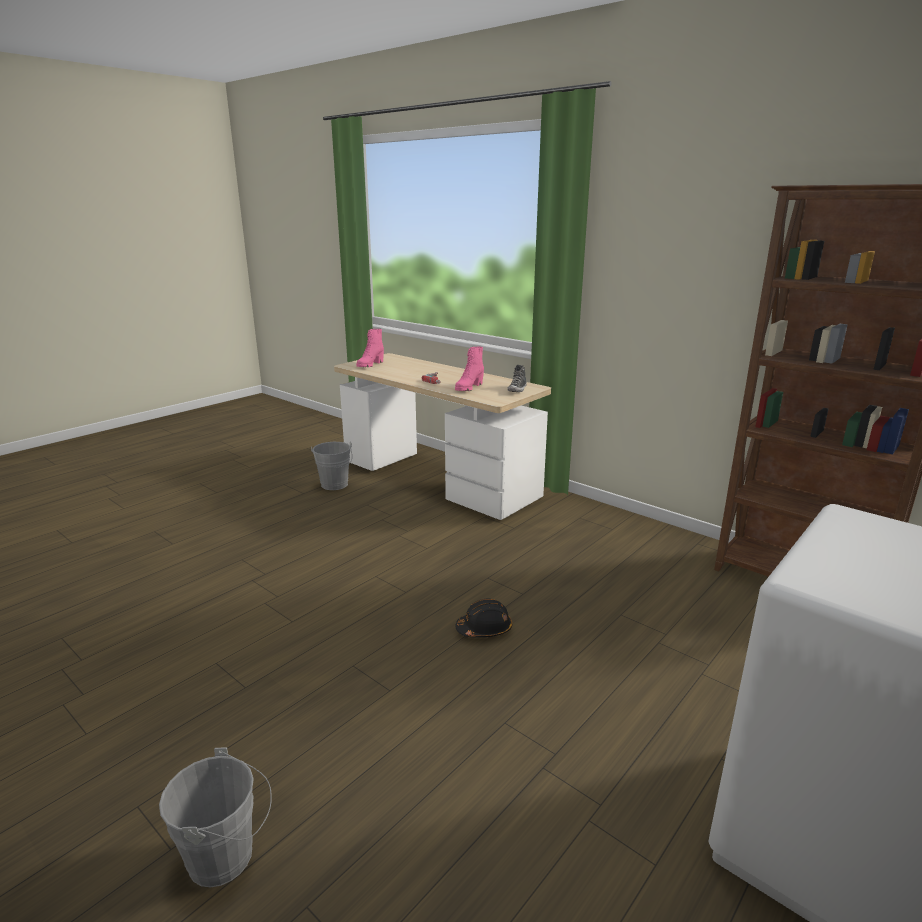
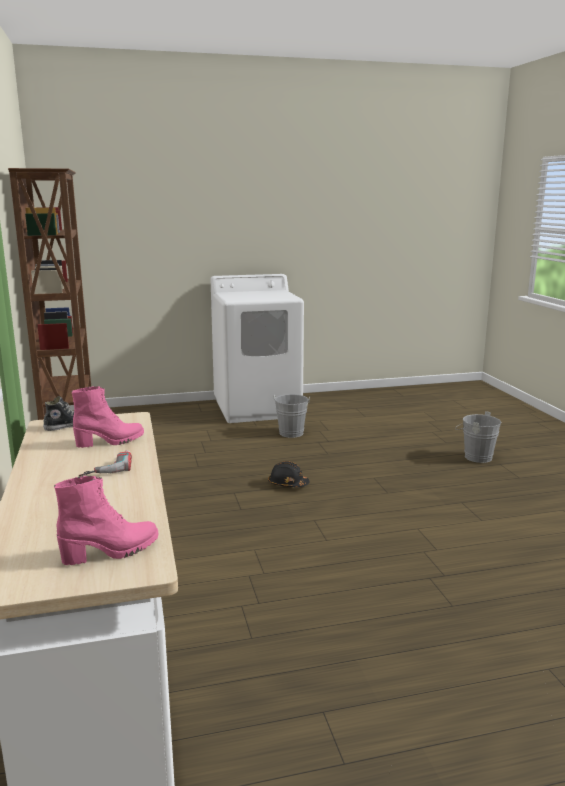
camera: 145 degrees left, 5 degrees down
grey bucket [311,442,352,490] -> grey bucket moved to [274,394,310,438]

